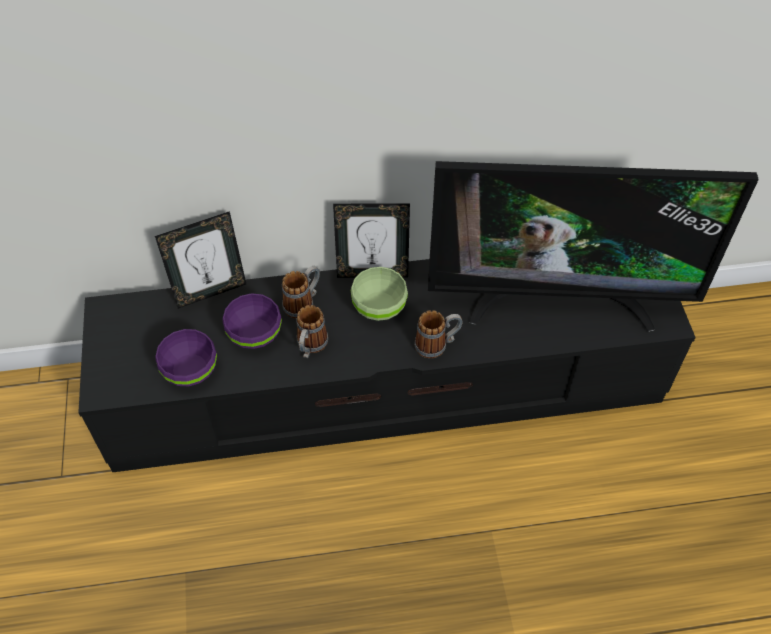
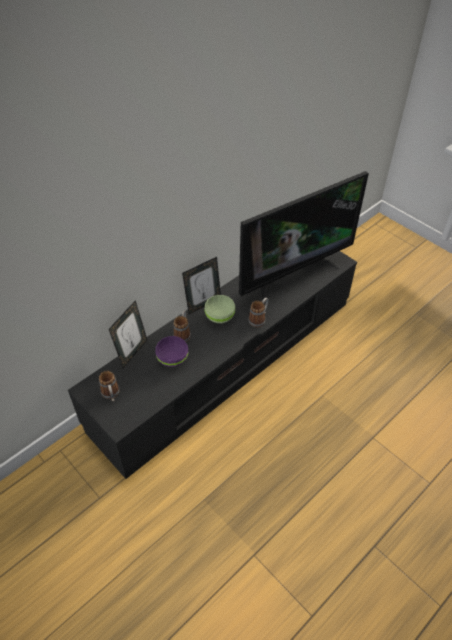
camera: 35 degrees left, 5 degrees down
purple bowl [155,329,217,386] -> none
mug [297,305,328,358] -> mug moved to [99,371,120,402]

